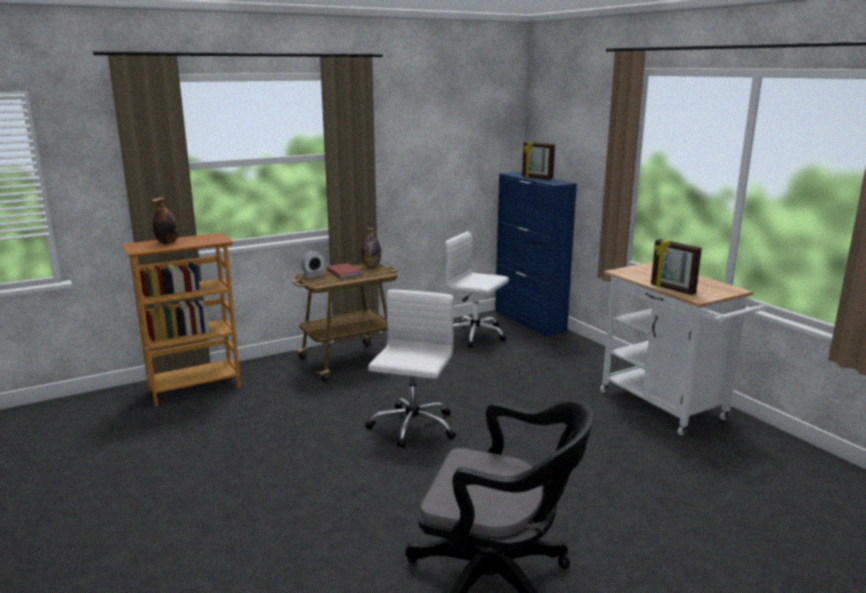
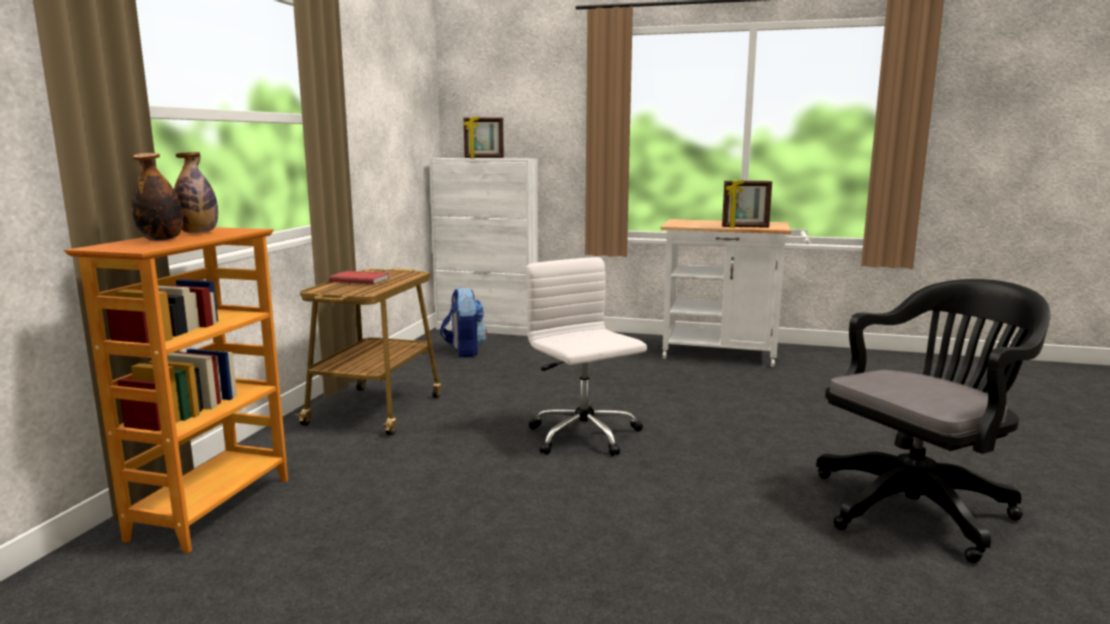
camera: 45 degrees left, 5 degrees down
alarm clock [301,251,325,278] -> none
bottle [361,228,381,267] -> bottle moved to [174,152,218,233]
white office chair [445,232,509,348] -> backpack [440,287,487,357]
blue cabinet [495,172,577,337] -> white cabinet [429,158,538,336]

